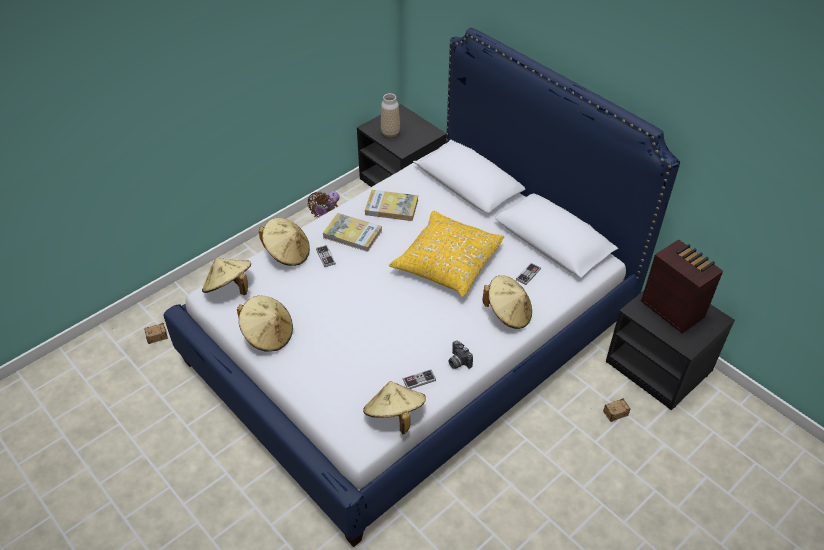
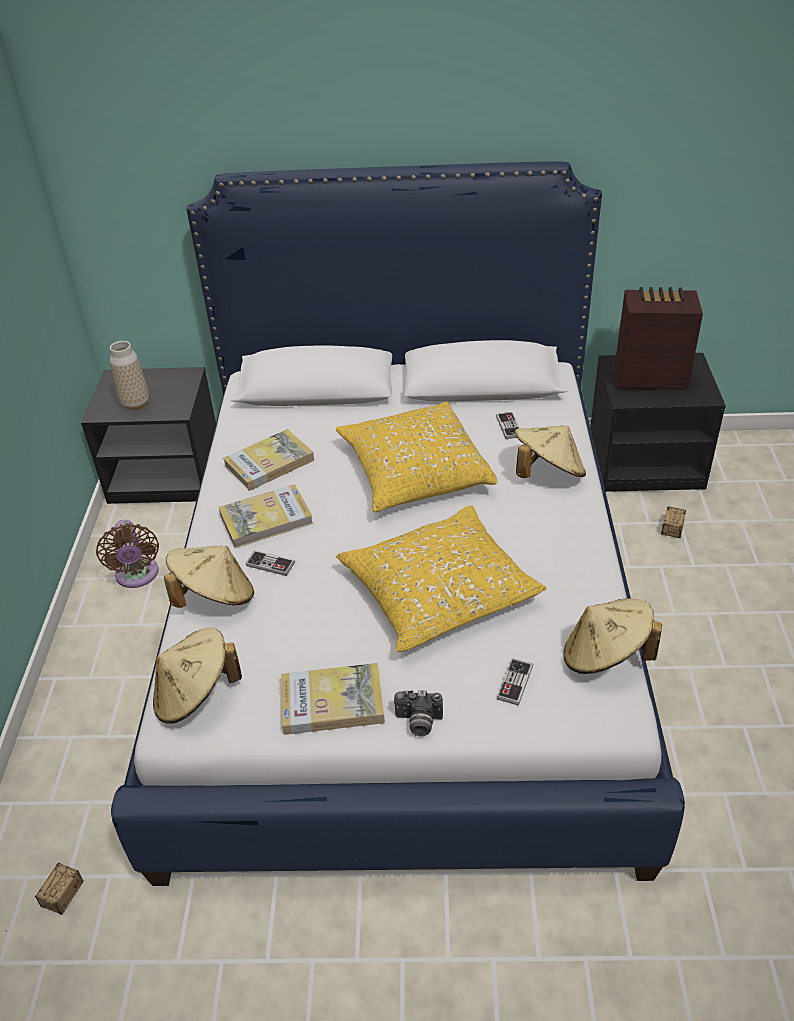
camera: 45 degrees left, 5 degrees down
beige hat [237,296,293,352] -> book [281,663,385,735]
game controller [403,369,436,389] -> game controller moved to [497,658,533,706]
camera [449,340,473,369] -> camera moved to [394,690,443,737]
none -> yellow pillow [336,505,546,652]

